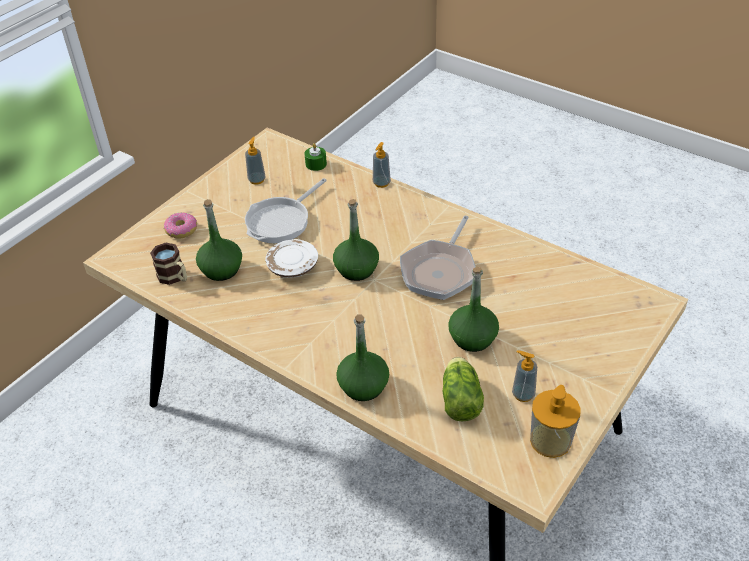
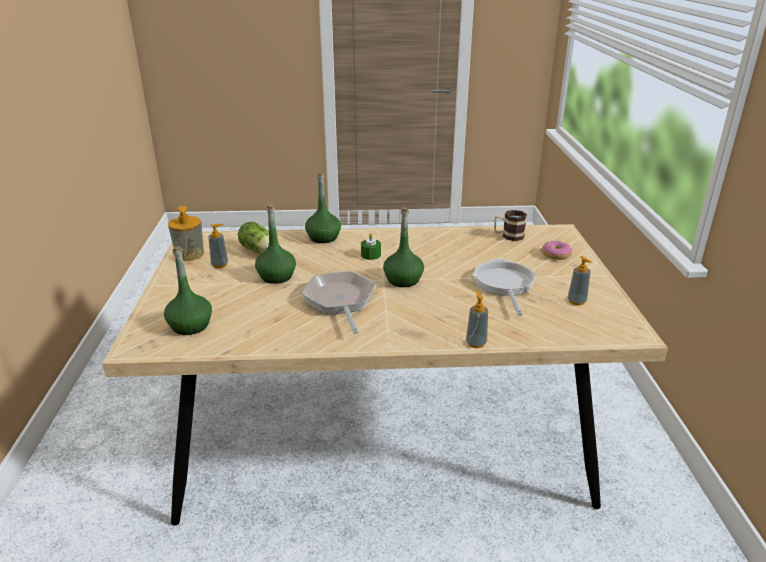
camera: 140 degrees right, 15 degrees down
green bottle [196,199,242,281] -> green bottle moved to [164,246,212,335]
white plate [265,239,318,278] -> none
green candle [304,143,327,171] -> green candle moved to [361,233,381,260]

